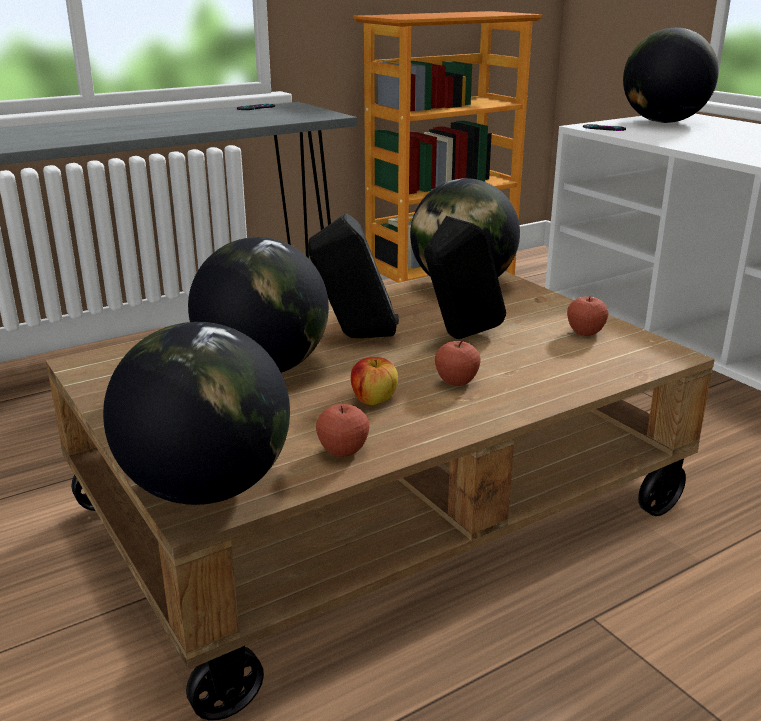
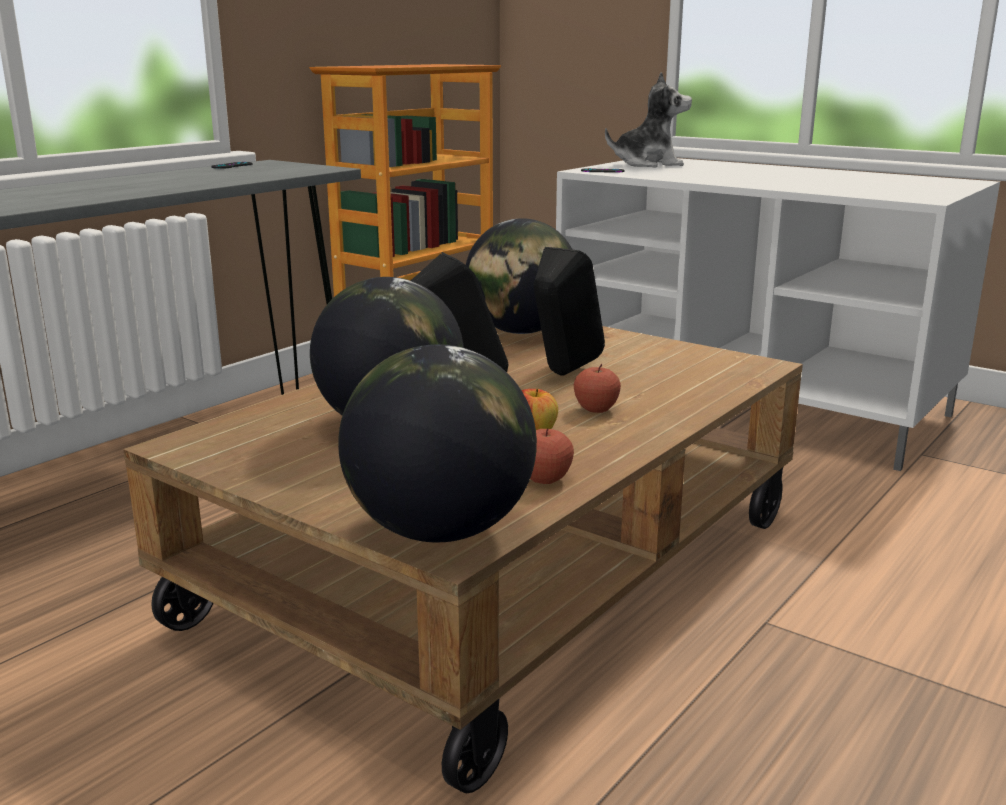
camera: 20 degrees left, 5 degrees down
apple [567,296,608,336] -> none
globe [623,28,719,123] -> plush toy [605,72,692,167]

